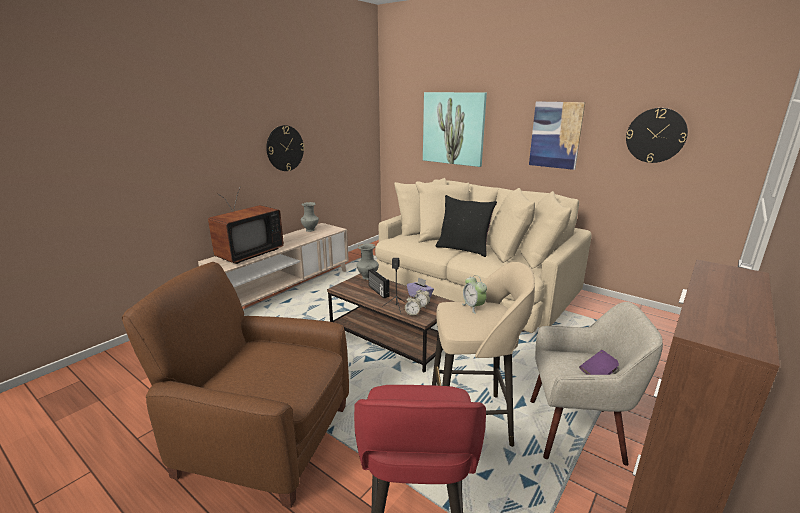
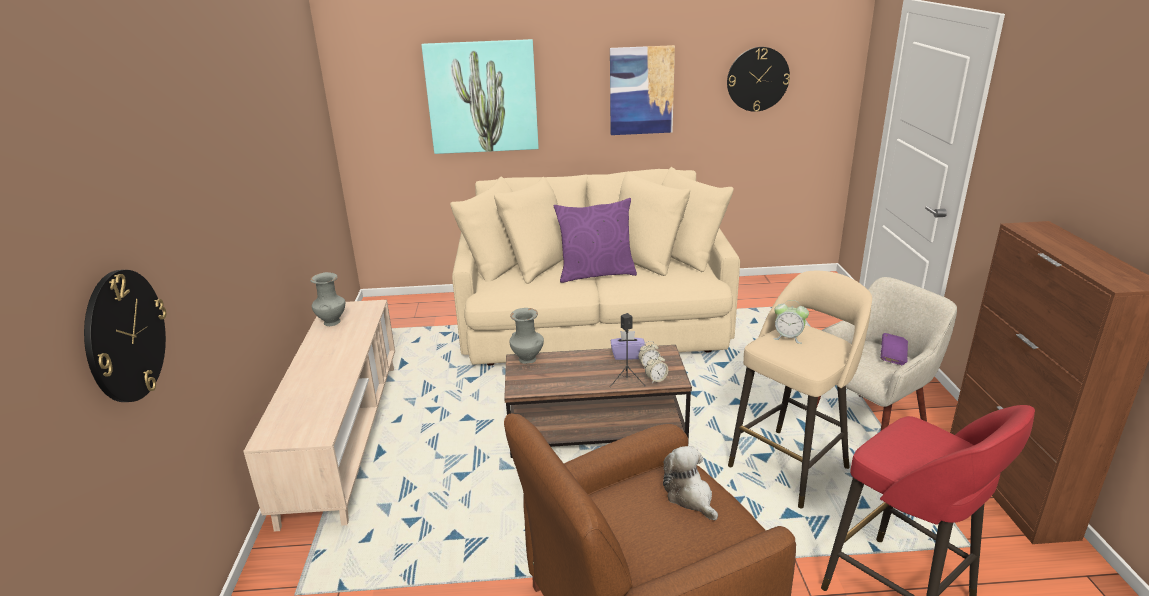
camera: 40 degrees left, 5 degrees up
television [208,186,284,264] -> none
wall clock [266,125,305,171] -> wall clock moved to [84,270,166,402]
radio [368,269,390,298] -> none
black pillow [436,195,497,257] -> purple pillow [554,198,637,283]
none -> plush toy [663,446,718,520]

